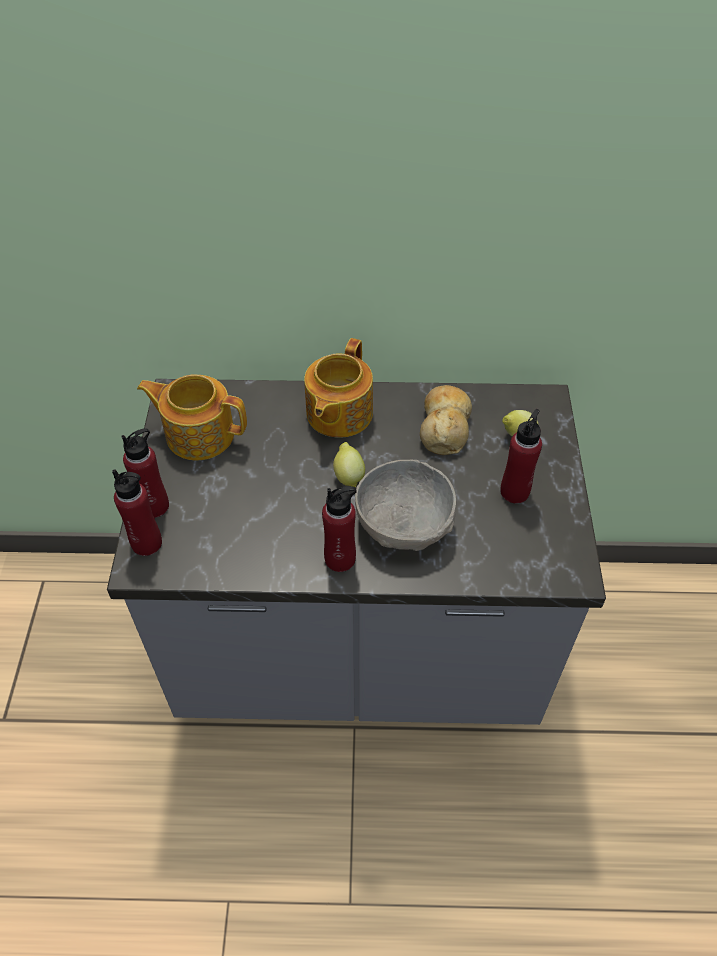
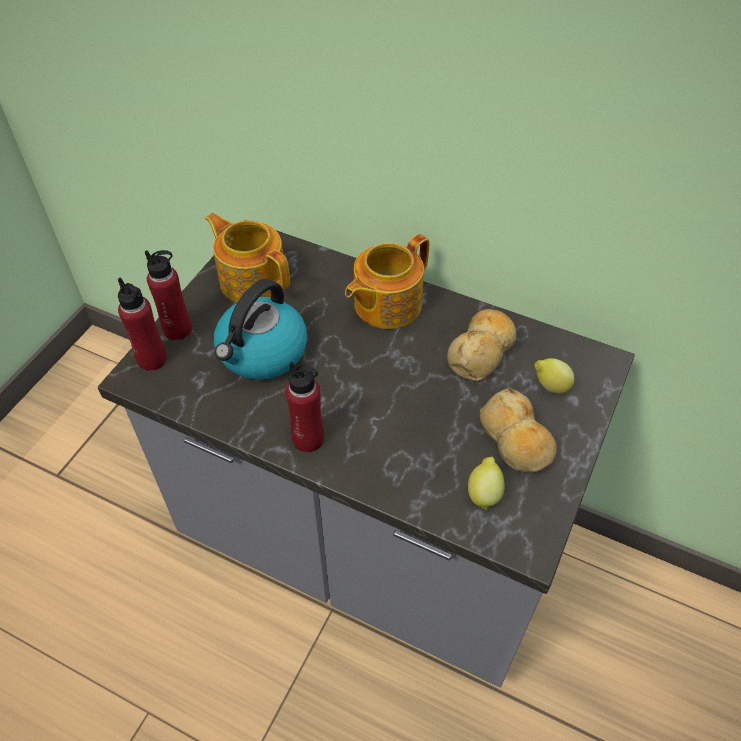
camera: 25 degrees right, 0 degrees up
lemon [333,442,365,487] -> lemon moved to [468,457,505,510]
grey bowl [355,460,457,551] -> none
red bottle [500,409,542,503] -> bread [480,388,557,473]
none -> kettle [214,279,307,380]

